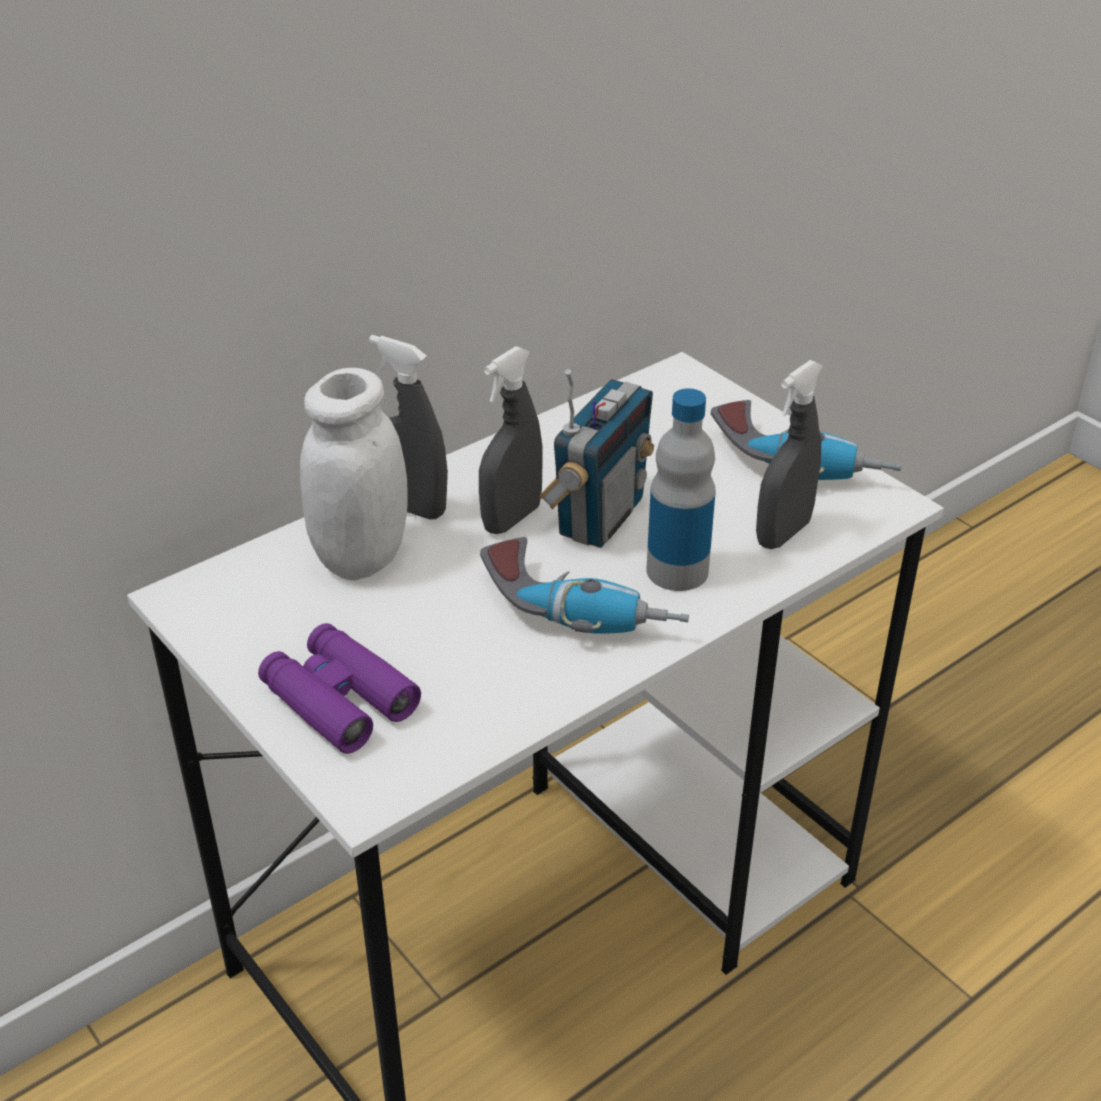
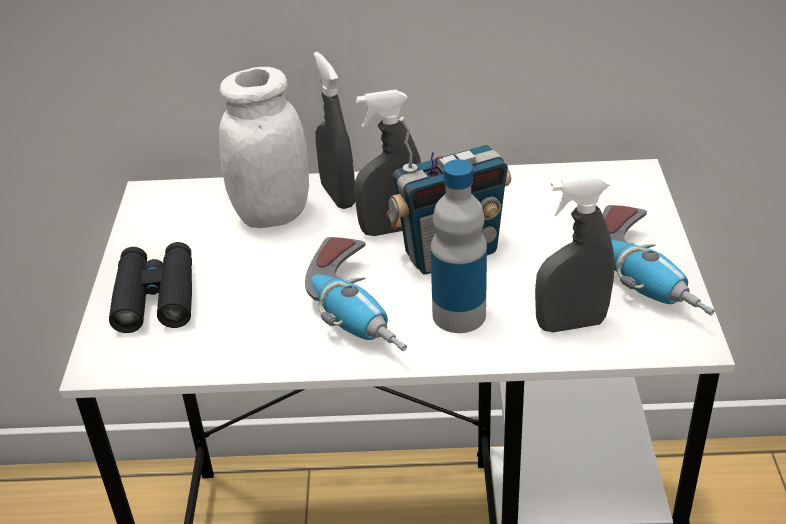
camera: 40 degrees right, 0 degrees up
purple binoculars [258,623,421,754] -> black binoculars [109,242,192,333]

